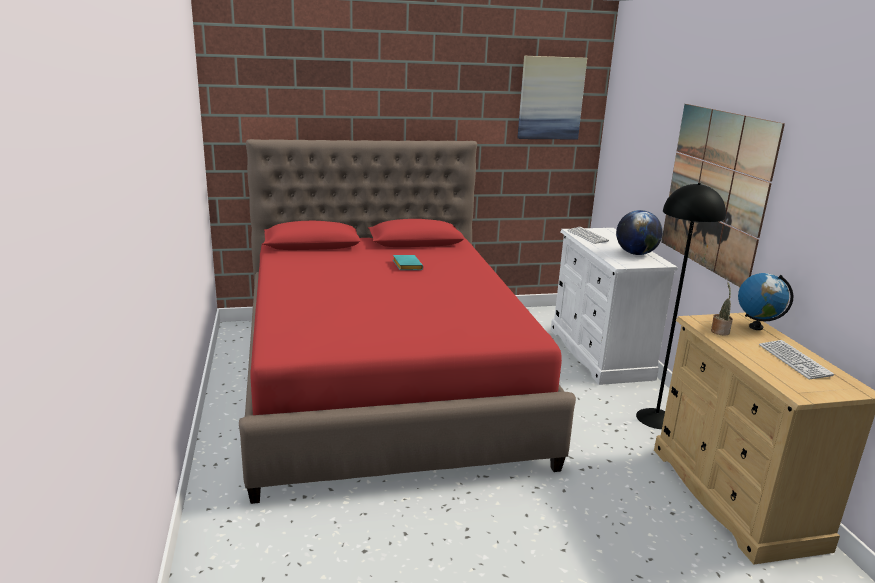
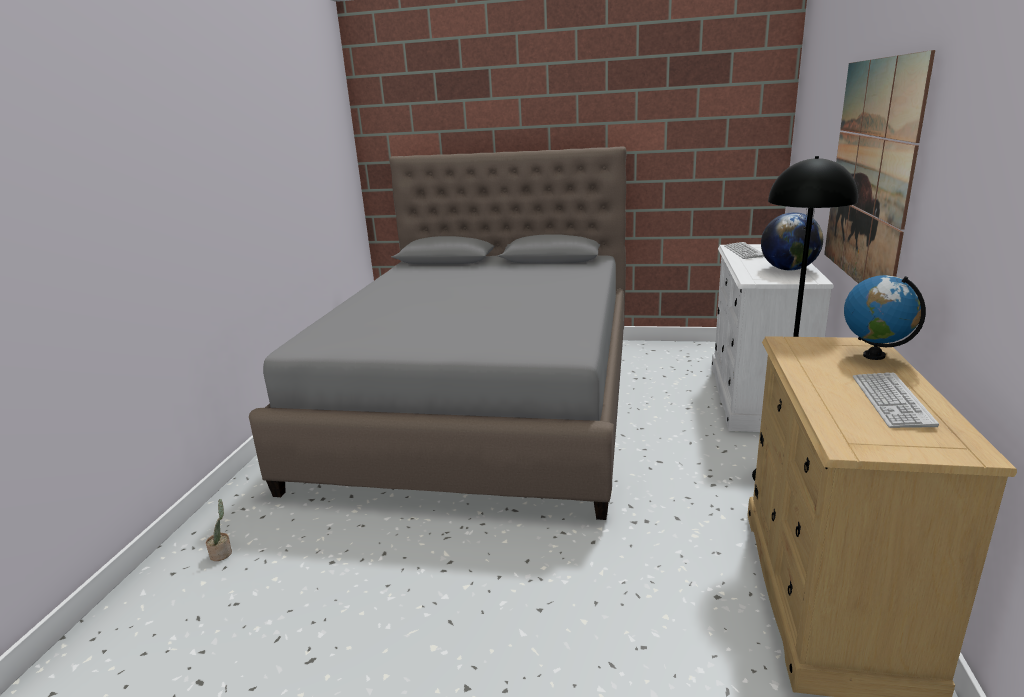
camera: 25 degrees right, 0 degrees up
red bed [239,139,576,504] -> grey bed [249,147,627,520]
turquoise book [393,255,423,270] -> none
picture [517,56,587,140] -> none
potted plant [711,282,733,335] -> potted plant moved to [206,499,232,561]

